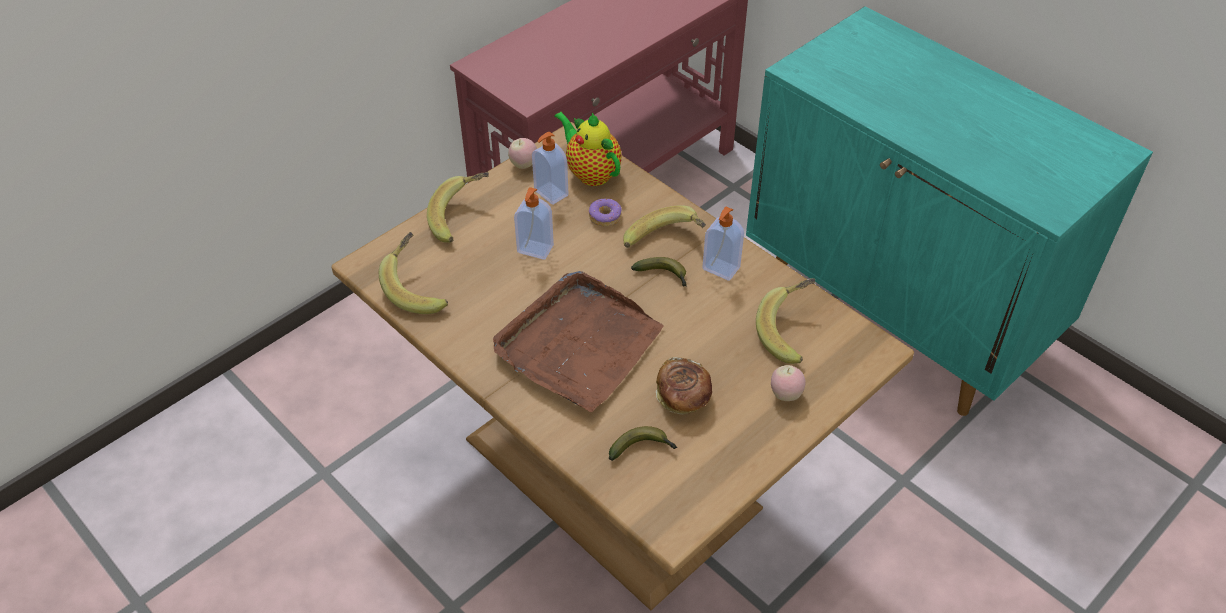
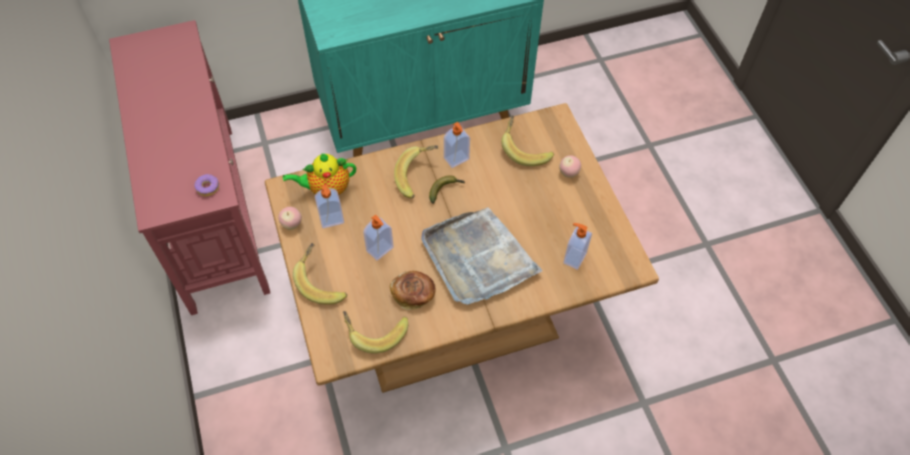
camera: 65 degrees left, 10 degrees up
brown tray [493,271,664,412] -> grey tray [421,207,543,305]
donut [589,198,622,227] -> donut moved to [194,174,219,197]
banana [609,426,677,461] -> soap dispenser [563,223,592,270]
bread [656,357,712,415] -> bread moved to [390,271,436,310]

